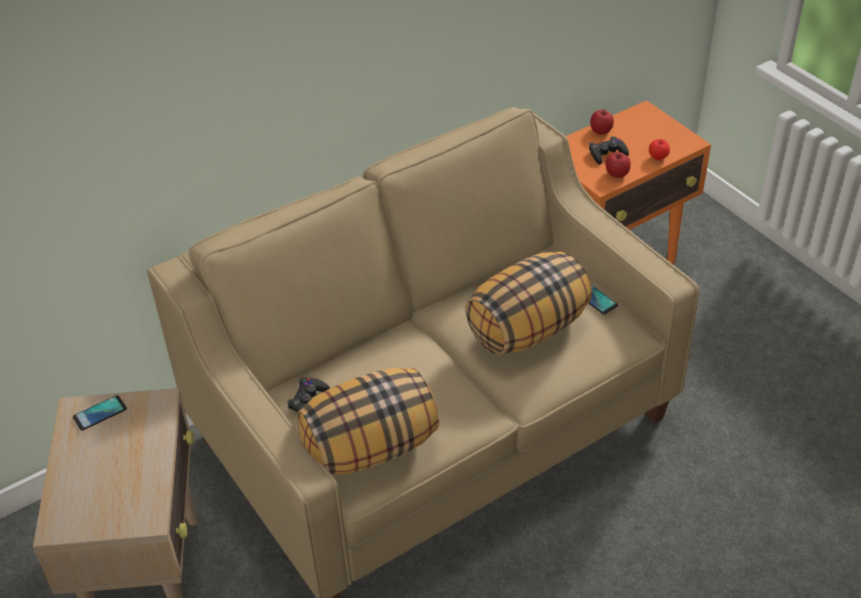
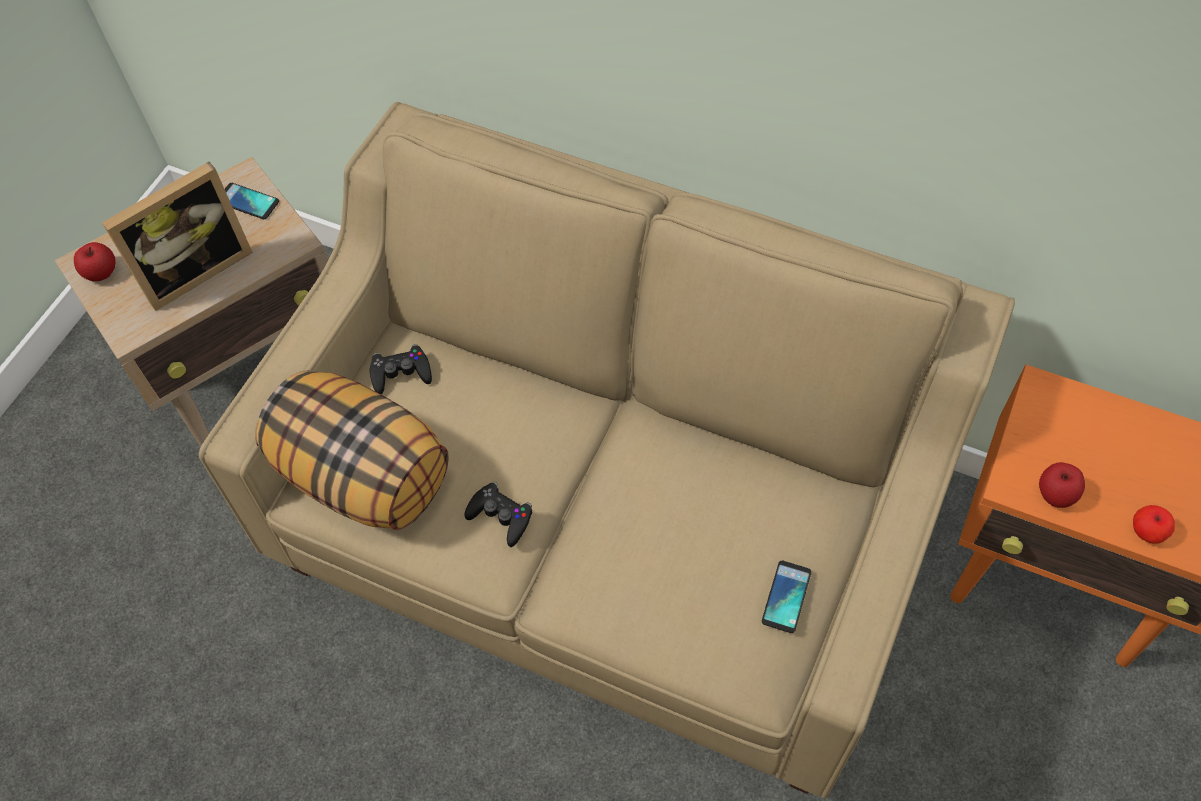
camera: 60 degrees right, 15 degrees up
pillow [465,251,592,355] -> none
black game controller [589,136,629,165] -> black game controller moved to [465,482,532,547]
apple [590,109,614,135] -> apple moved to [74,242,115,281]
none -> picture frame [102,162,253,311]

